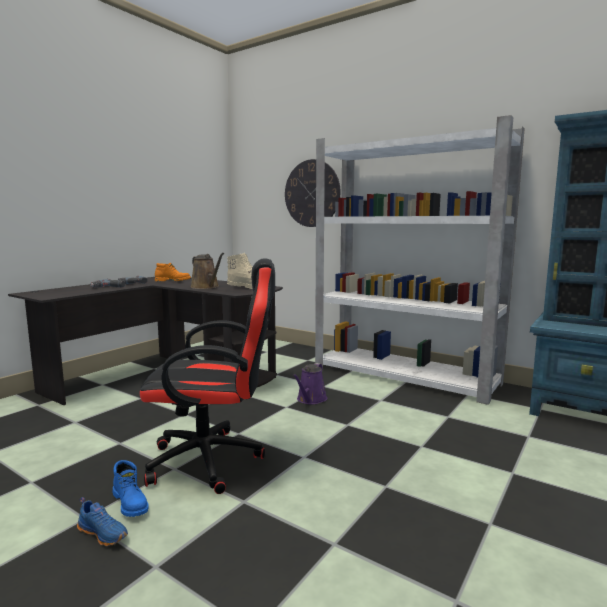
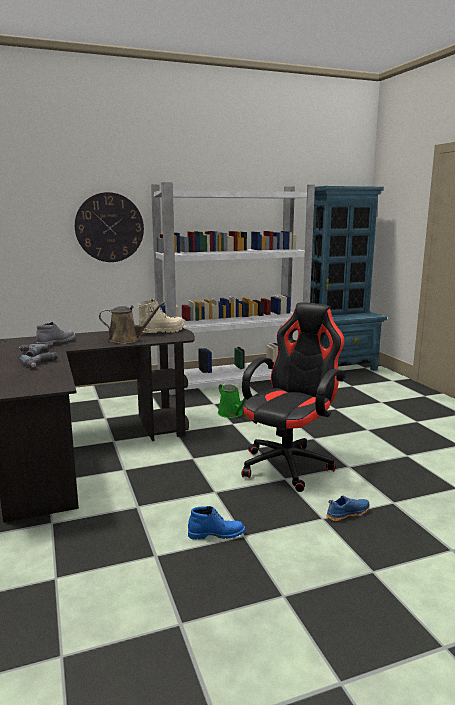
camera: 55 degrees left, 5 degrees up
blue boot [113,460,149,517] -> blue boot moved to [188,506,245,540]
orange boot [155,263,191,281] -> grey boot [36,322,75,346]
purple watering can [292,363,327,404] -> green watering can [218,383,246,418]

